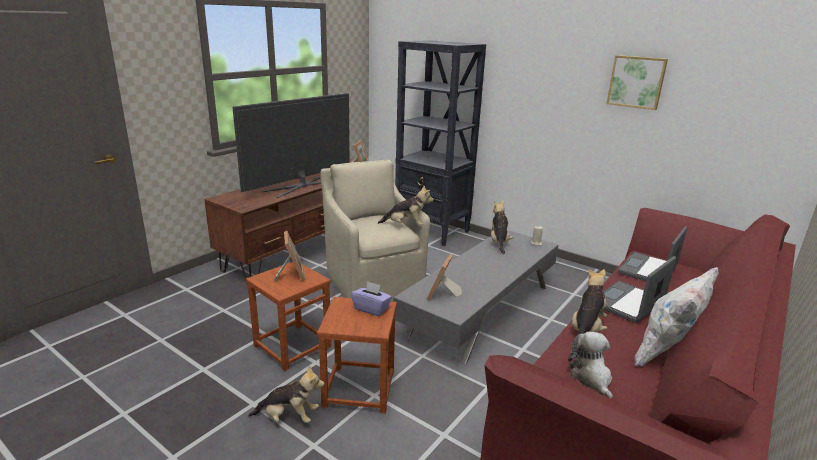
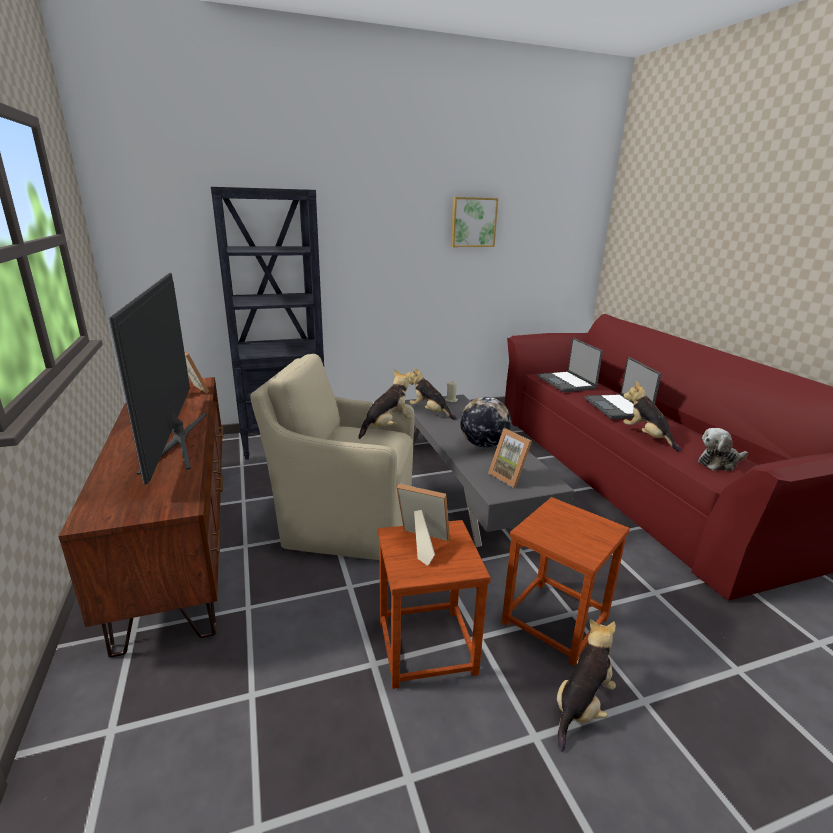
camera: 55 degrees left, 0 degrees up
purple tissue box [351,281,392,316] -> none
plush toy [568,332,613,399] -> plush toy turned 45 degrees counterclockwise [698,428,748,471]
white pillow [635,267,718,366] -> none
none -> globe [460,397,511,448]

